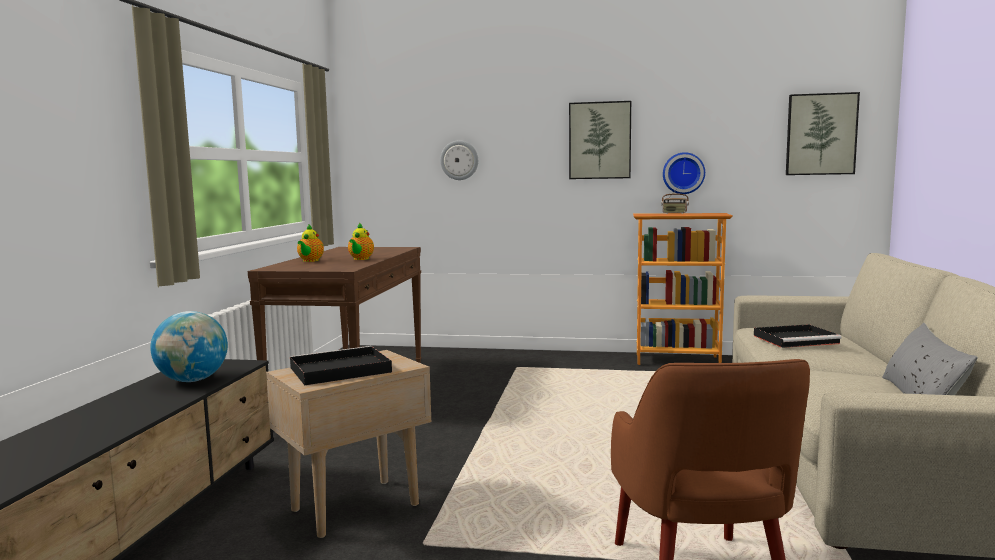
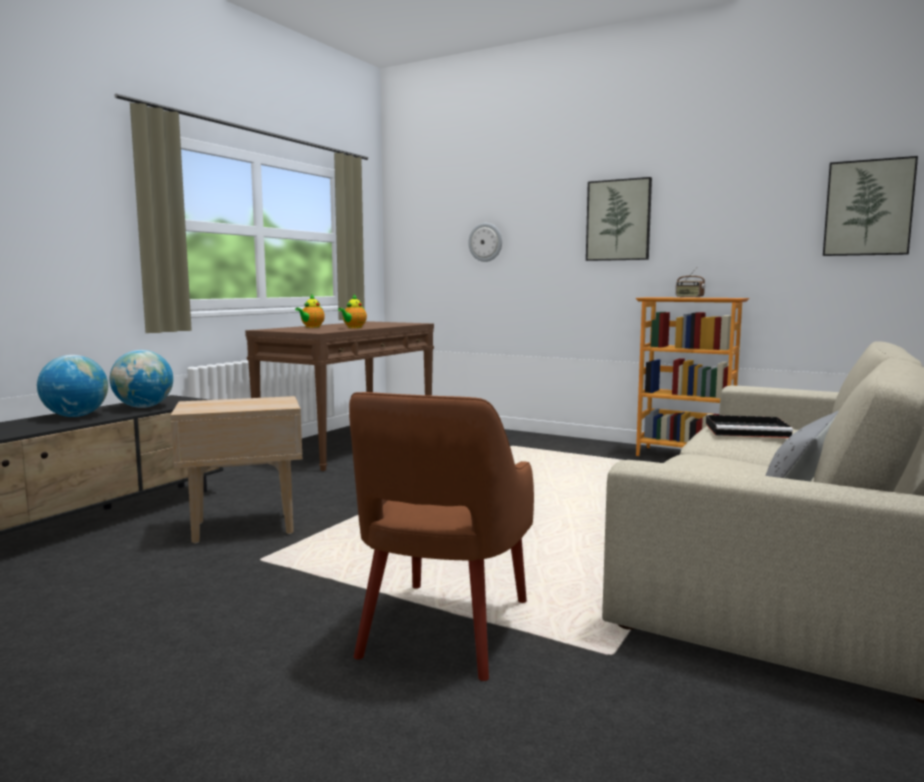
camera: 20 degrees right, 0 degrees up
black tray [290,346,392,385] -> none
wall clock [663,152,705,194] -> none
none -> globe [37,355,108,417]

